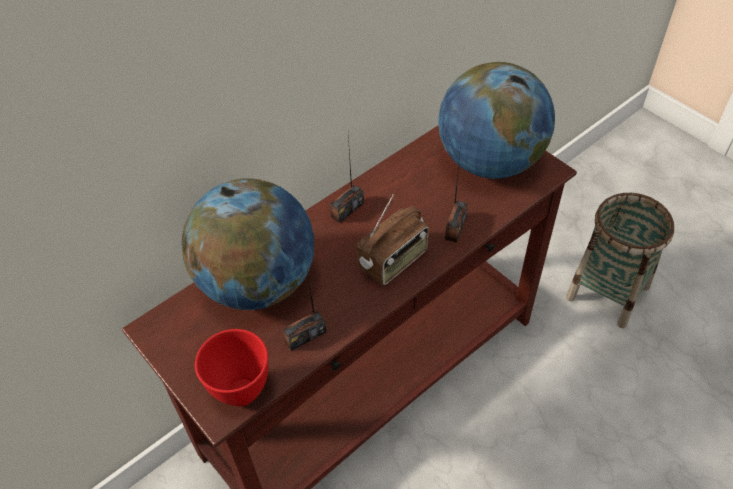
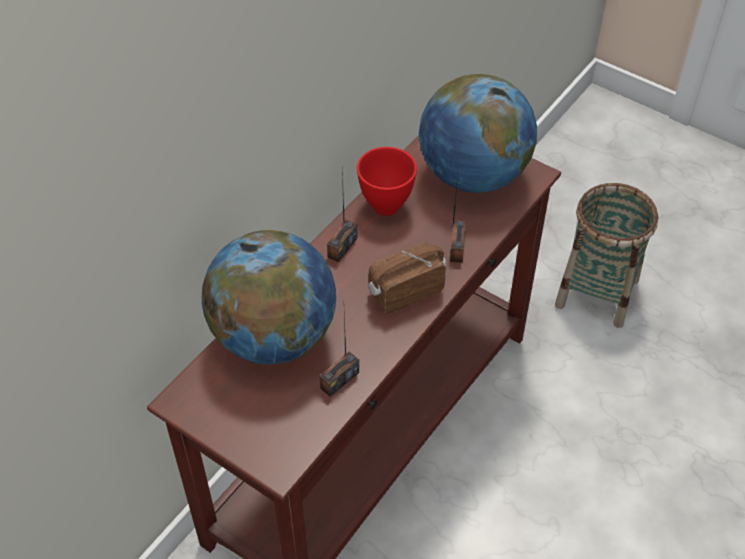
camera: 15 degrees left, 0 degrees up
red bowl [195,329,268,406] -> red bowl moved to [357,147,417,216]
radio [357,194,429,285] -> radio turned 150 degrees counterclockwise [369,242,446,314]

